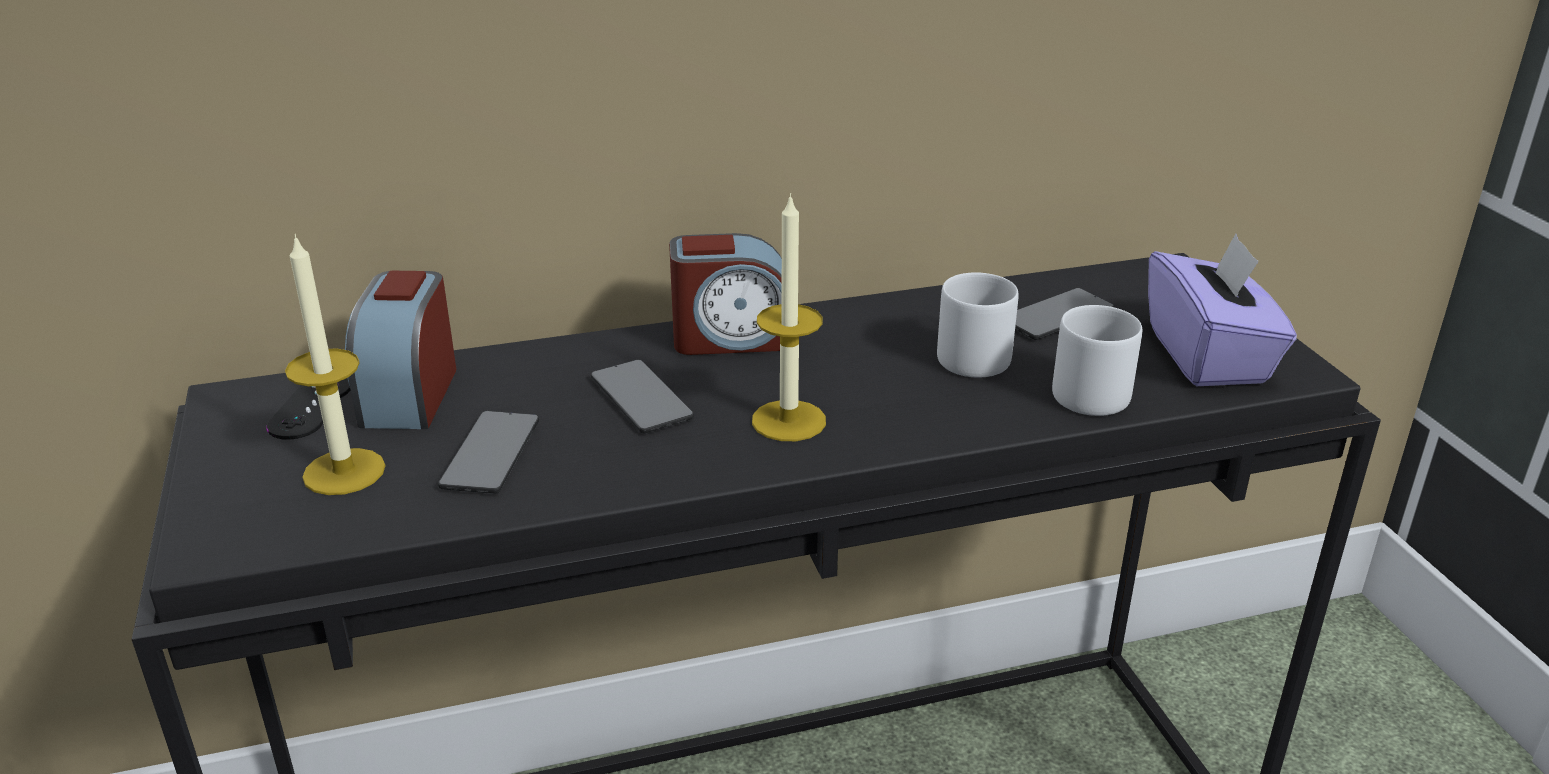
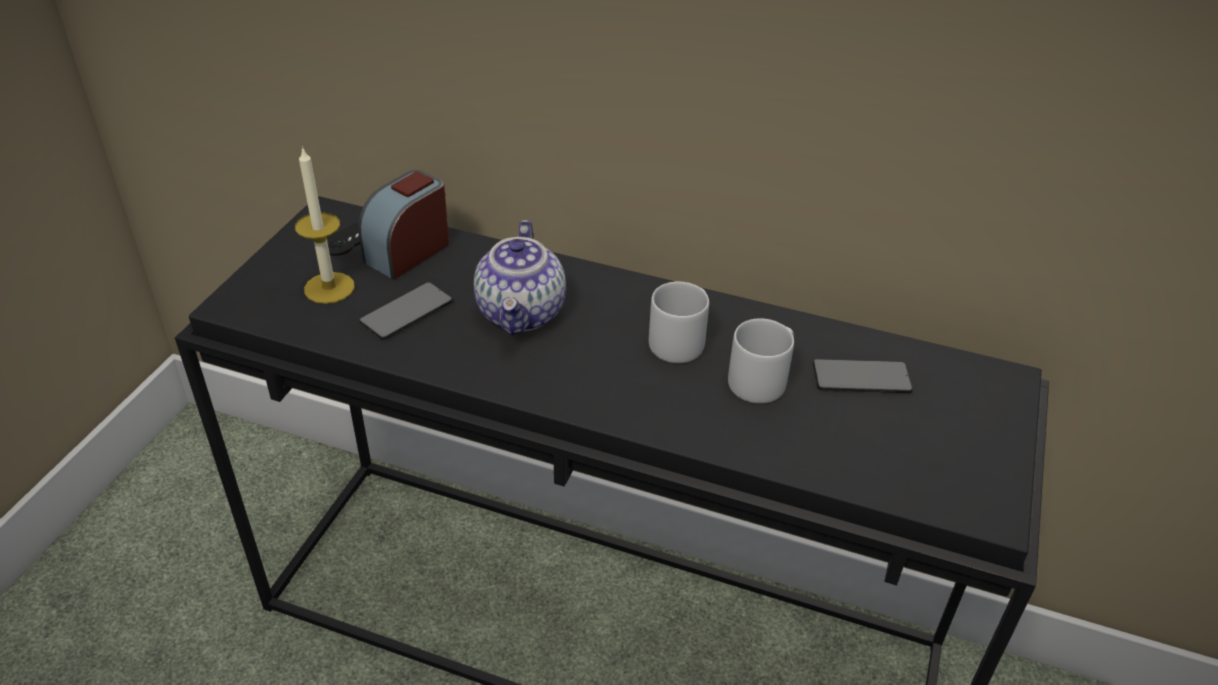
camera: 35 degrees right, 10 degrees up
phone [591,360,694,434] -> teapot [474,220,566,335]
alarm clock [669,233,782,355] -> none
candle [752,193,826,441] -> none
grey mug [1052,305,1142,416] -> grey mug moved to [649,282,709,363]
purple tissue box [1148,234,1297,386] -> none

